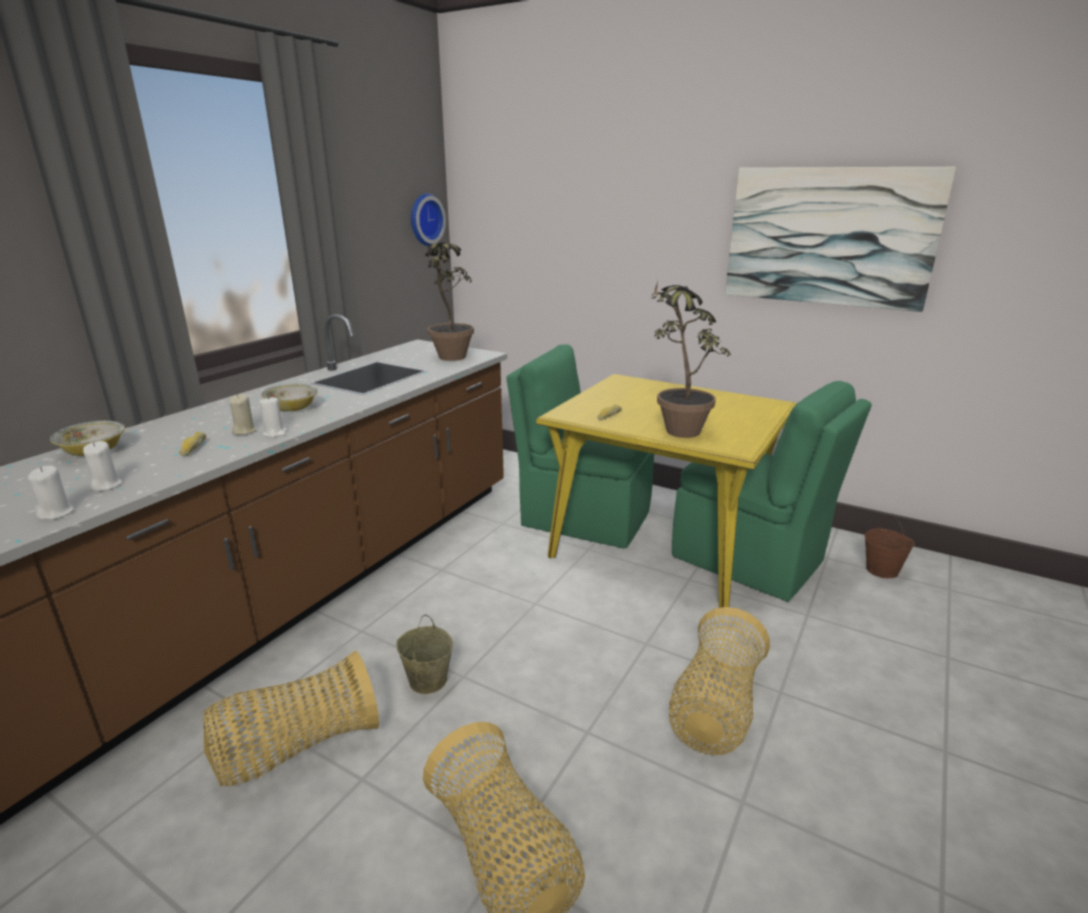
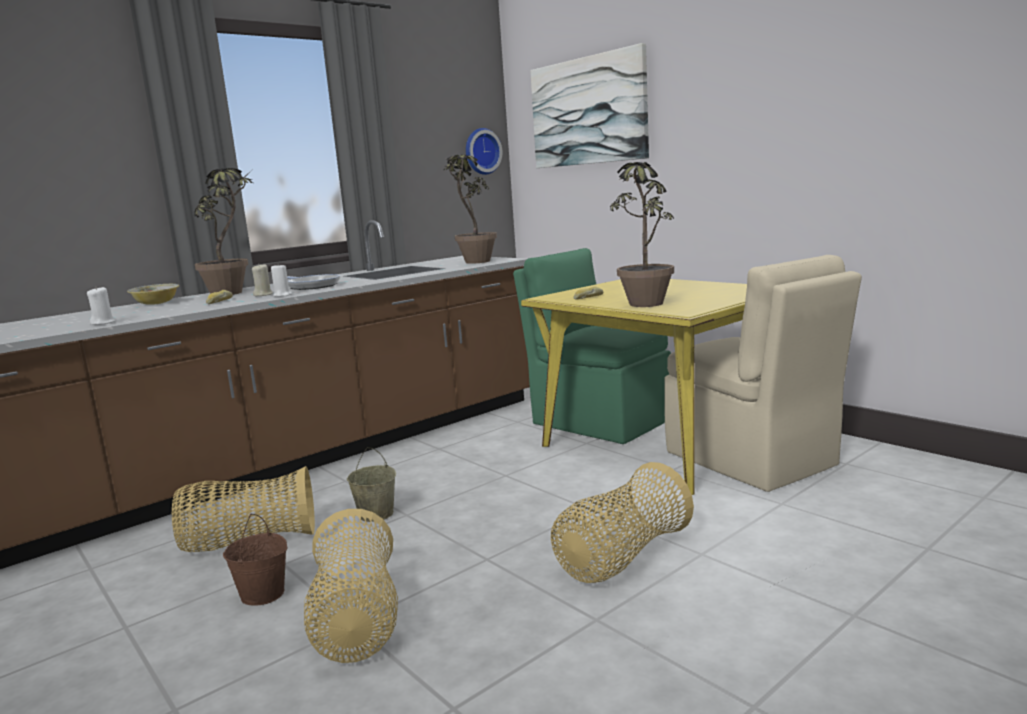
camera: 20 degrees right, 10 degrees down
white candle [83,441,122,492] -> none
bowl [261,384,318,412] -> frying pan [287,274,341,290]
green chair [672,381,872,602] -> beige chair [664,255,862,492]
picture [725,167,956,312] -> picture moved to [530,43,649,168]
brown bucket [865,516,915,578] -> brown bucket moved to [223,514,287,606]
none -> potted plant [194,168,253,295]

